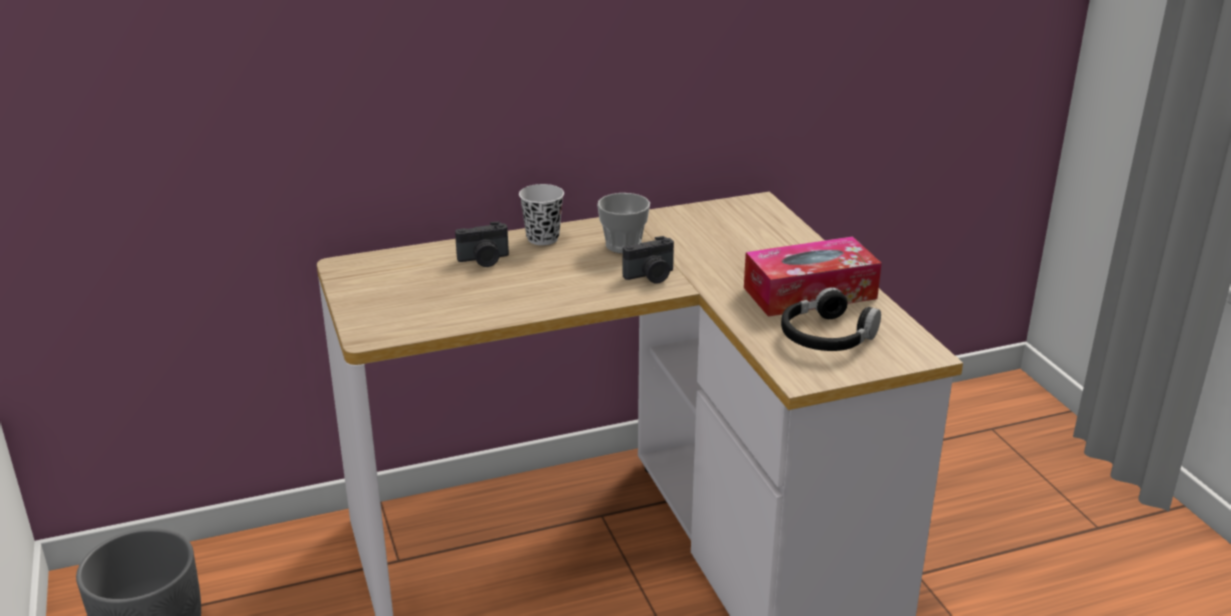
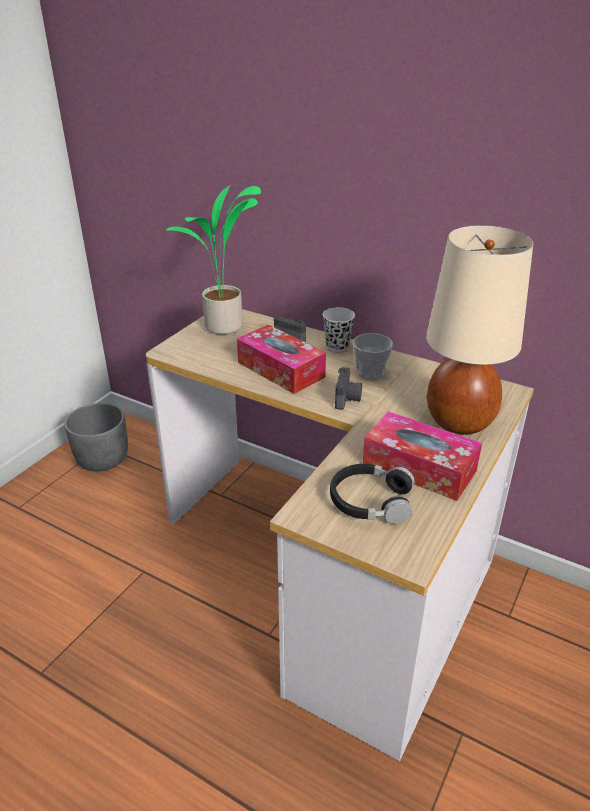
camera: 50 degrees right, 5 degrees up
camera [623,236,674,284] -> camera turned 105 degrees counterclockwise [335,367,362,410]
none -> potted plant [166,185,261,335]
none -> tissue box [237,324,326,394]
none -> beige table lamp [426,225,533,435]

